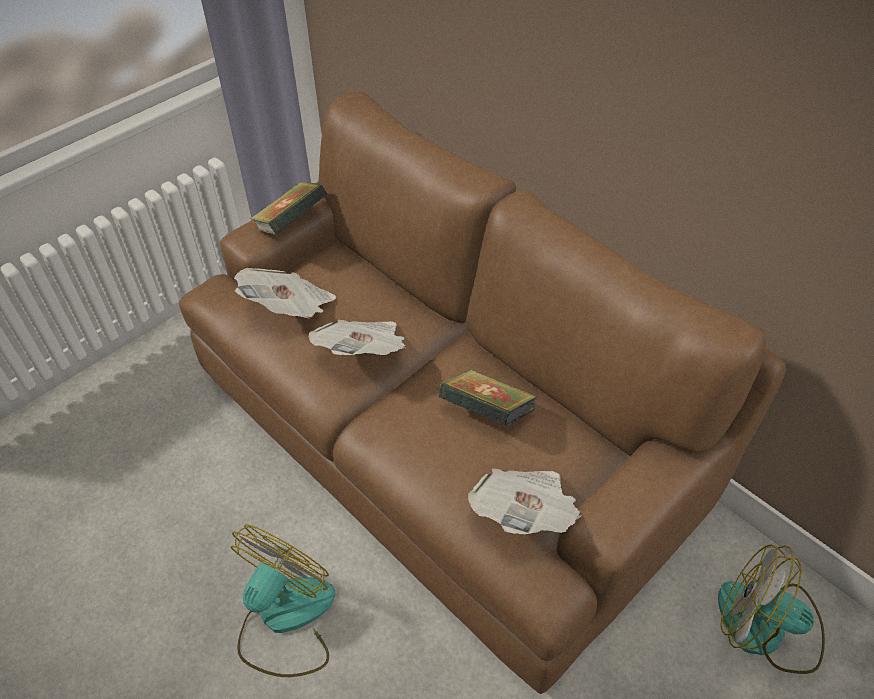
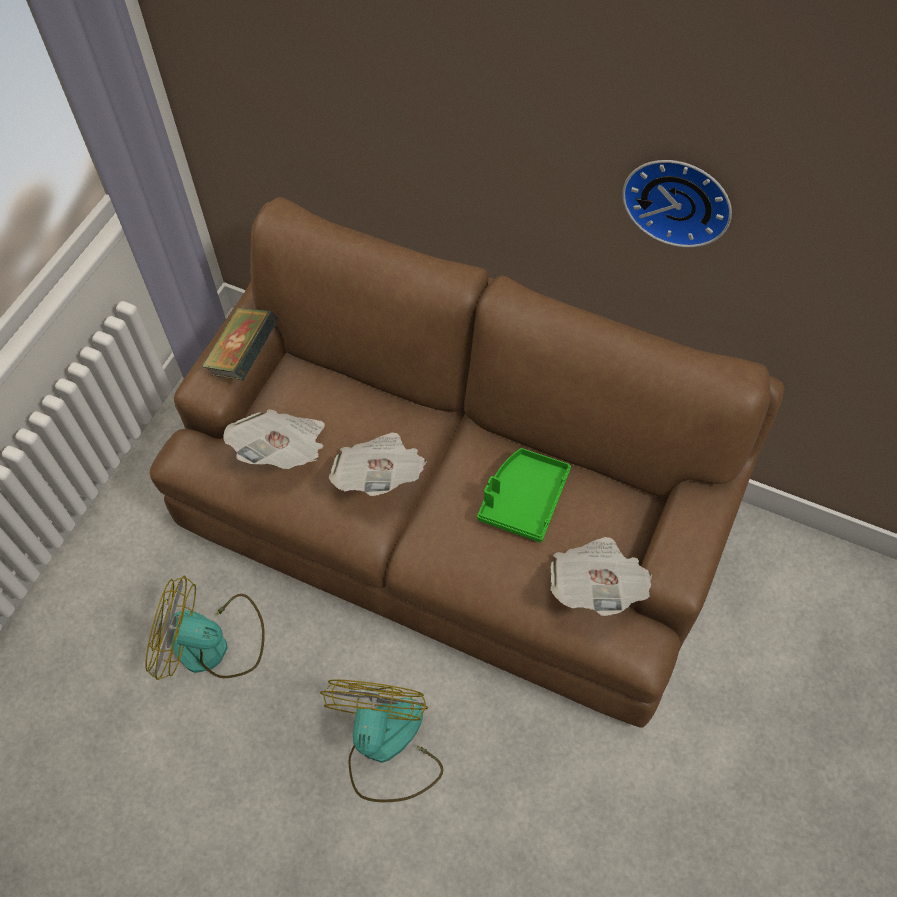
camera: 20 degrees left, 10 degrees up
book [439,370,537,426] -> green tray [477,448,571,542]
fan [718,544,825,674] -> fan moved to [145,576,265,680]
none -> wall clock [622,160,732,248]

